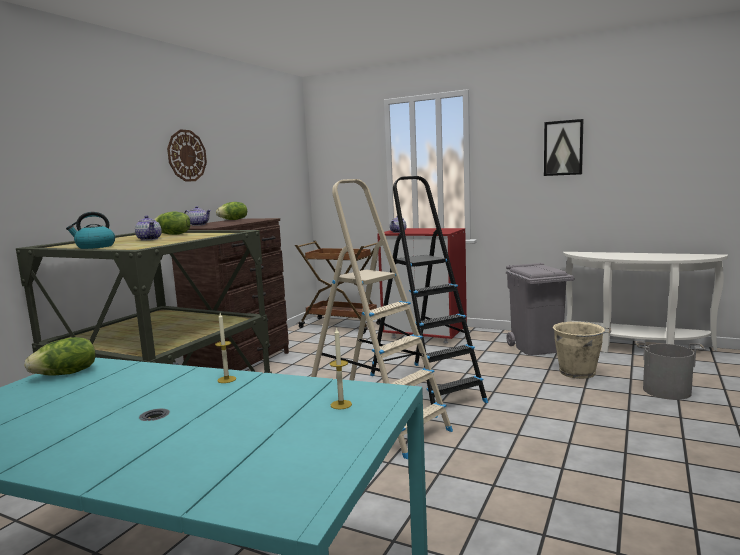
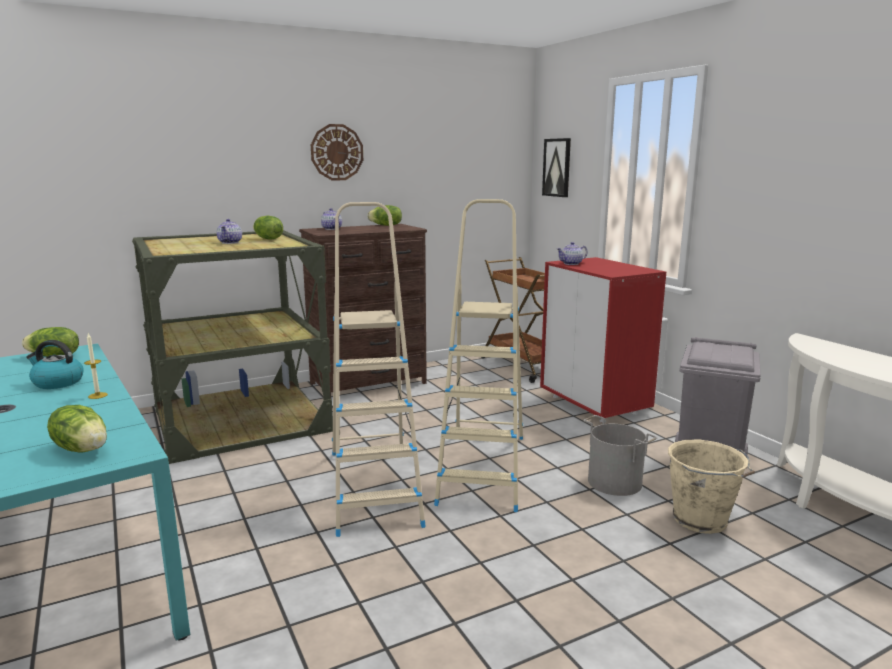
camera: 35 degrees right, 5 degrees up
kettle [66,212,115,249] -> kettle moved to [26,340,84,389]
candle [330,327,352,409] -> lettuce [47,405,107,453]
black step ladder [370,176,488,418] -> beige step ladder [434,199,523,512]
picture [544,119,583,176] -> picture moved to [542,138,571,197]
grey bucket [635,342,705,400] -> grey bucket moved to [583,415,657,496]

